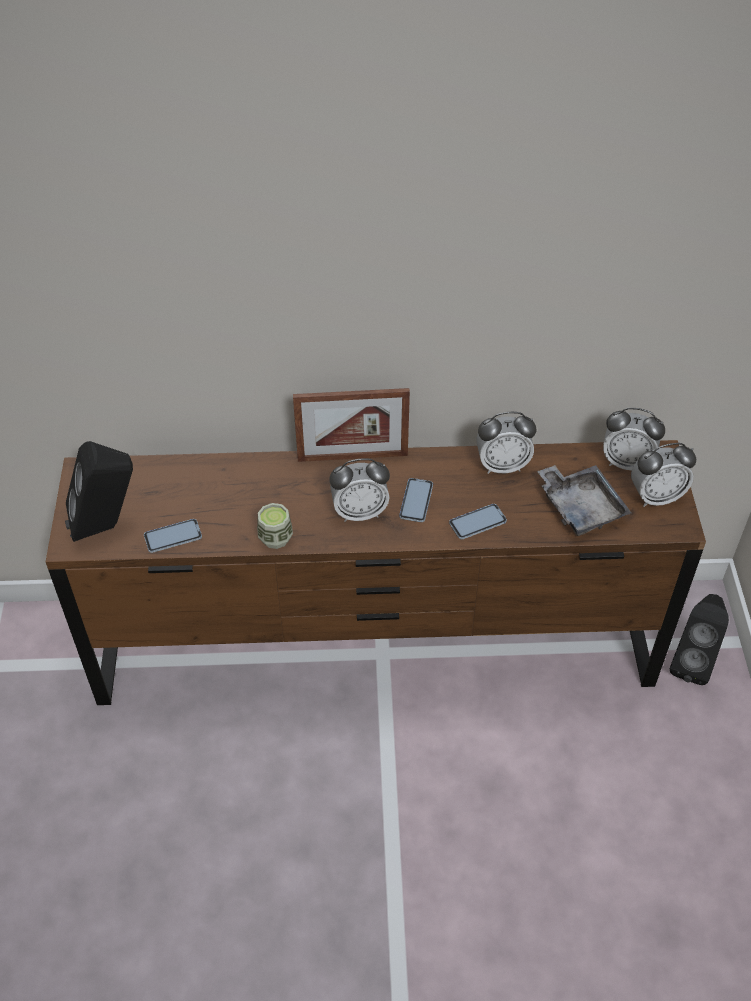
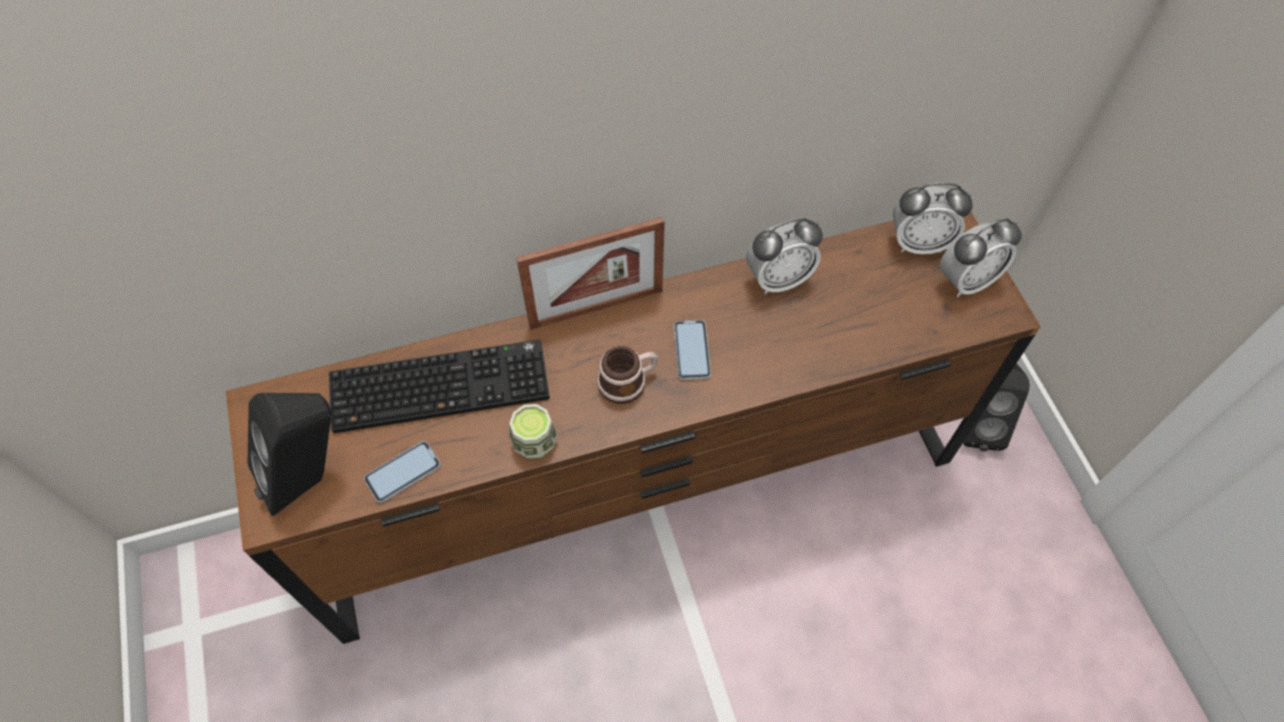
camera: 15 degrees left, 10 degrees up
alarm clock [329,458,390,522] -> mug [597,346,658,404]
phone [449,504,507,539] -> none
grey tray [537,465,631,536] -> none
none -> keyboard [329,340,550,433]

